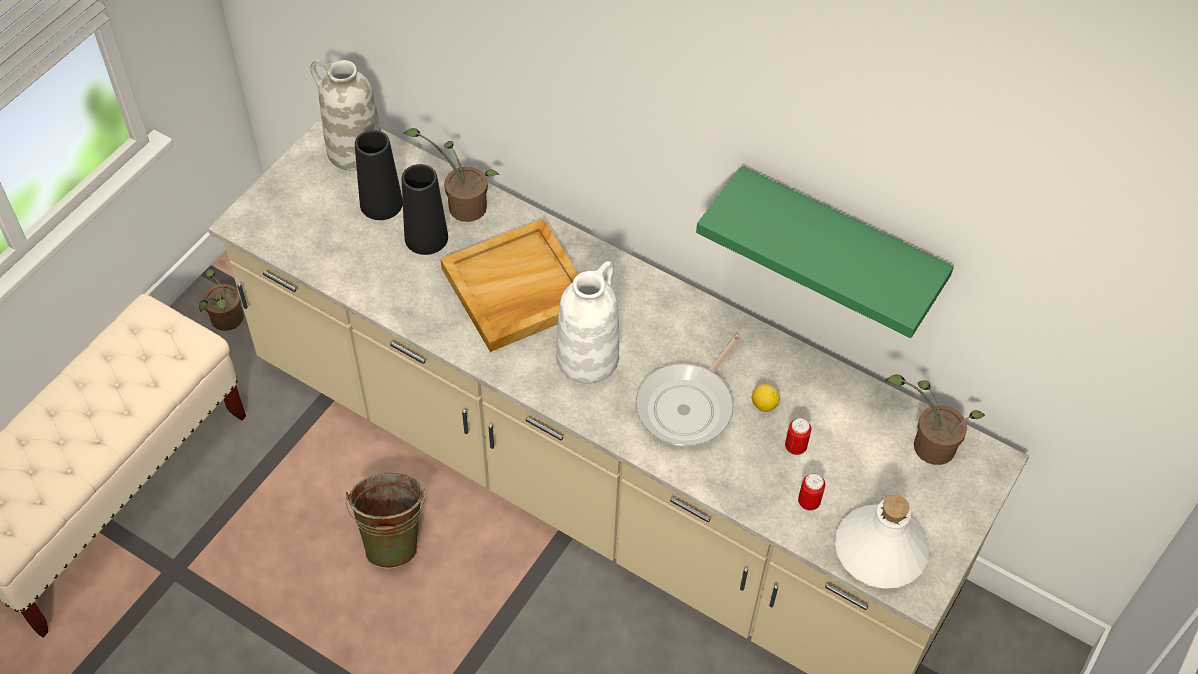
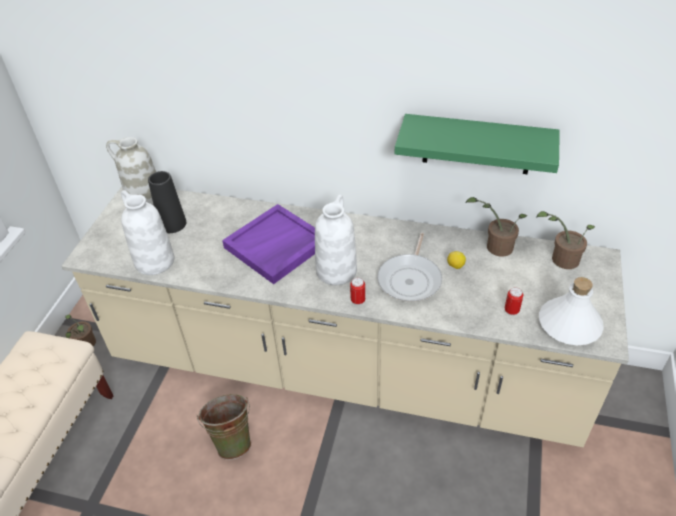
camera: 15 degrees left, 10 degrees down
black vase [402,164,448,255] -> none
potted plant [404,128,500,222] -> potted plant moved to [465,197,527,257]
beige tray [440,219,579,352] -> purple tray [222,204,315,284]
can [785,418,811,455] -> can moved to [350,278,365,305]
none -> white vase [121,190,174,275]

